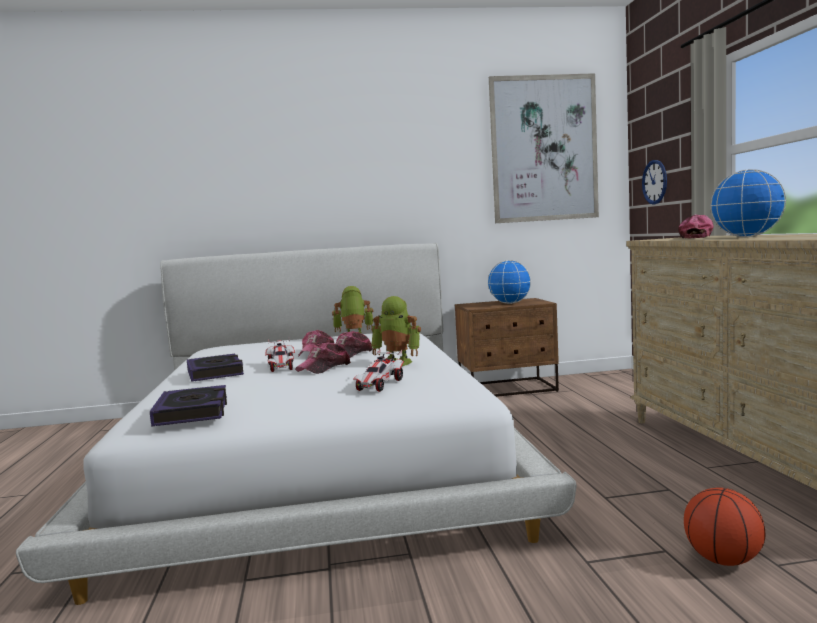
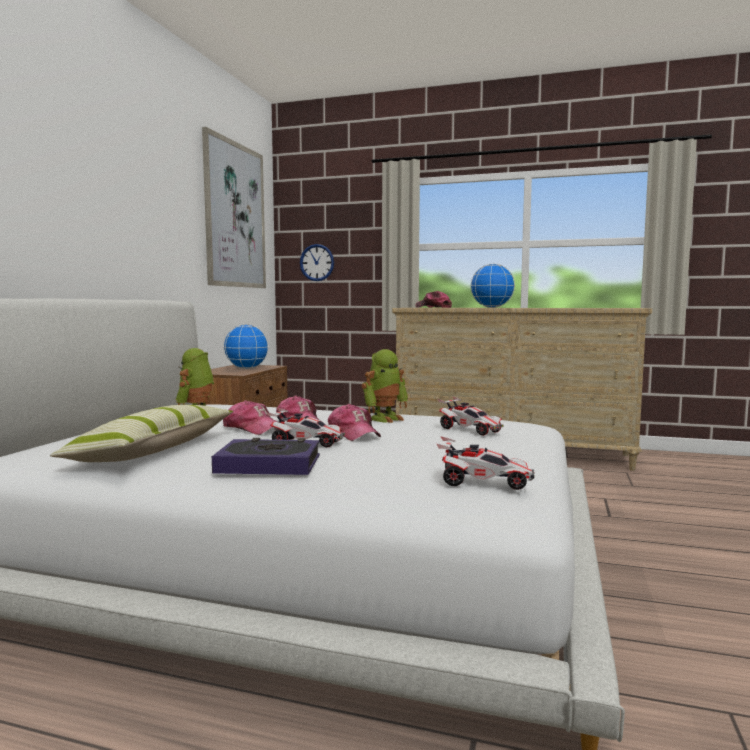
camera: 65 degrees left, 0 degrees up
book [150,385,227,427] -> toy car [437,436,535,490]
basketball [684,487,765,566] -> none
none -> pillow [50,405,233,462]

